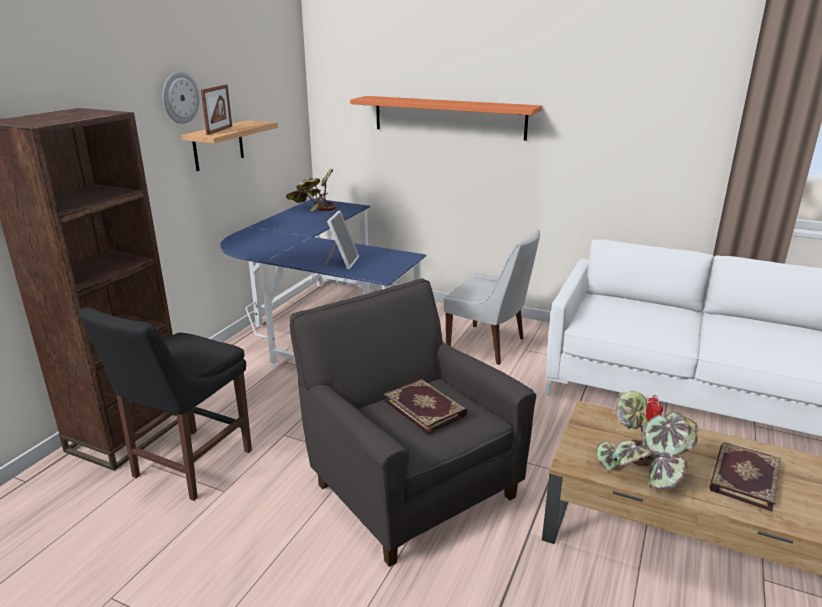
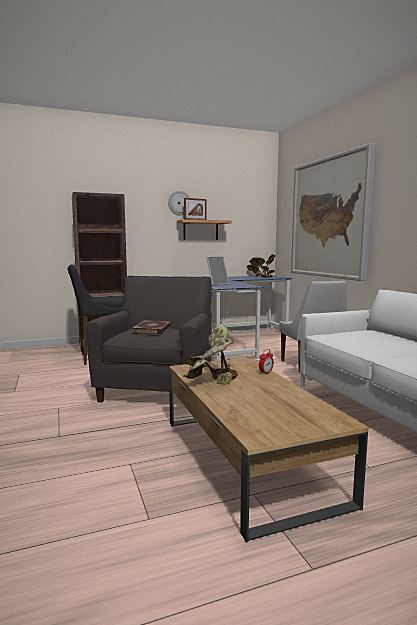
camera: 45 degrees right, 15 degrees down
orange shelf [350,96,542,141] -> picture [291,143,376,281]
book [710,442,781,511] -> none

